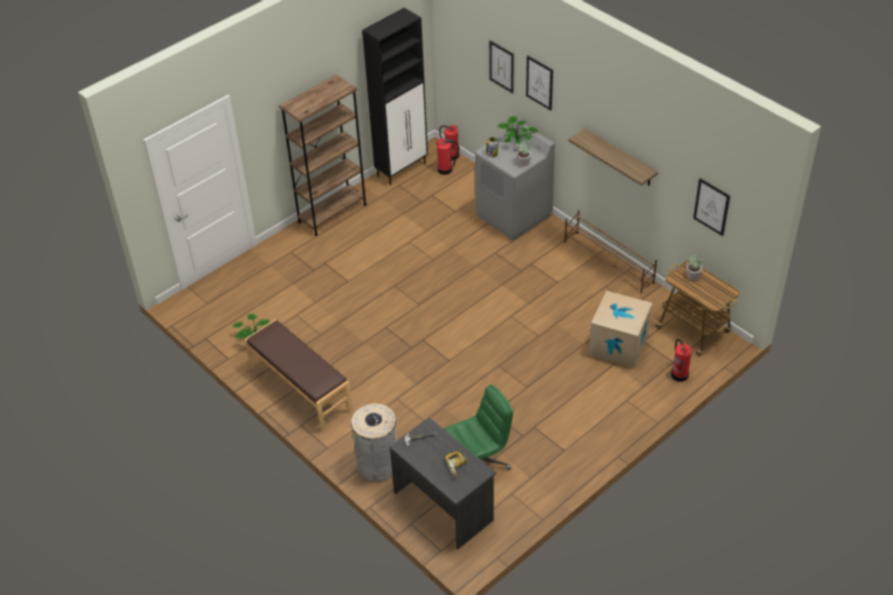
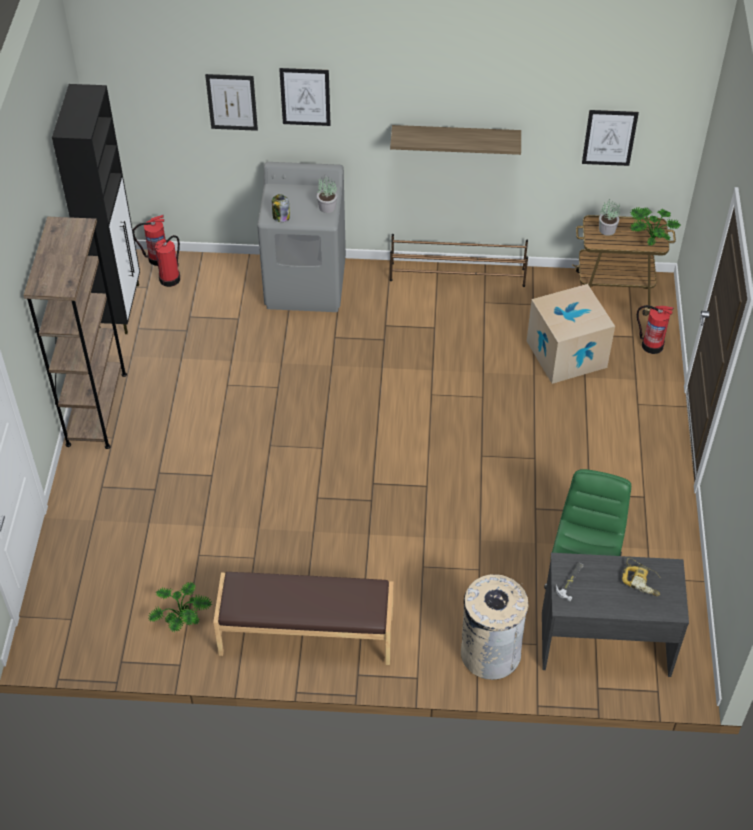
camera: 45 degrees left, 5 degrees up
potted plant [497,116,538,145] -> potted plant moved to [630,208,681,246]

